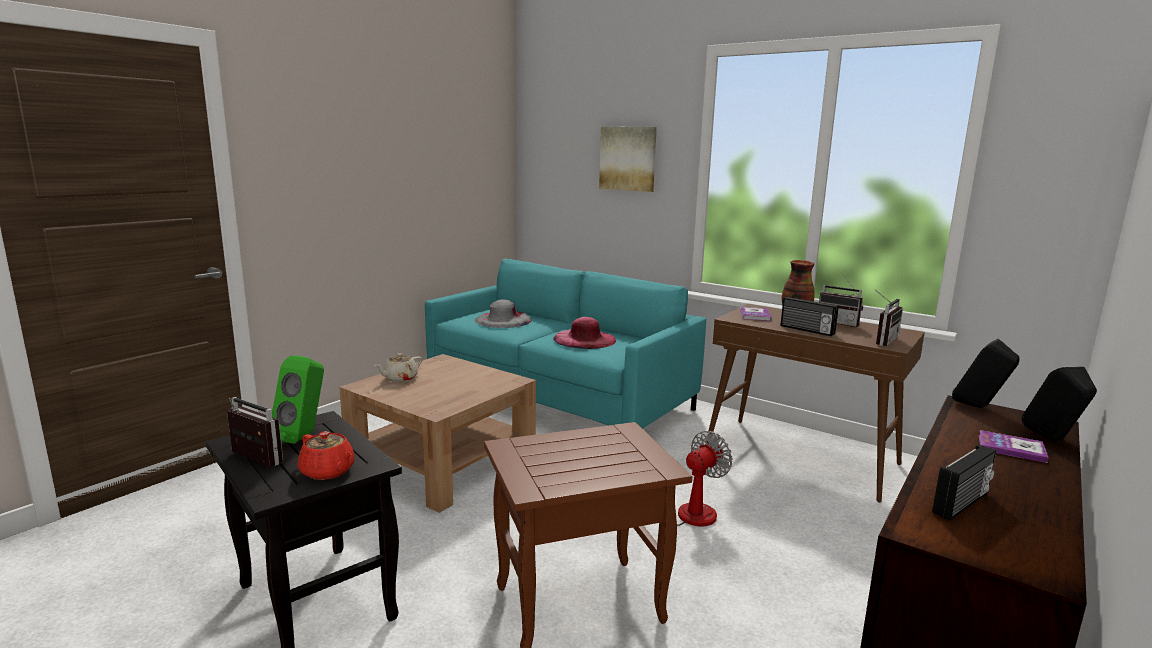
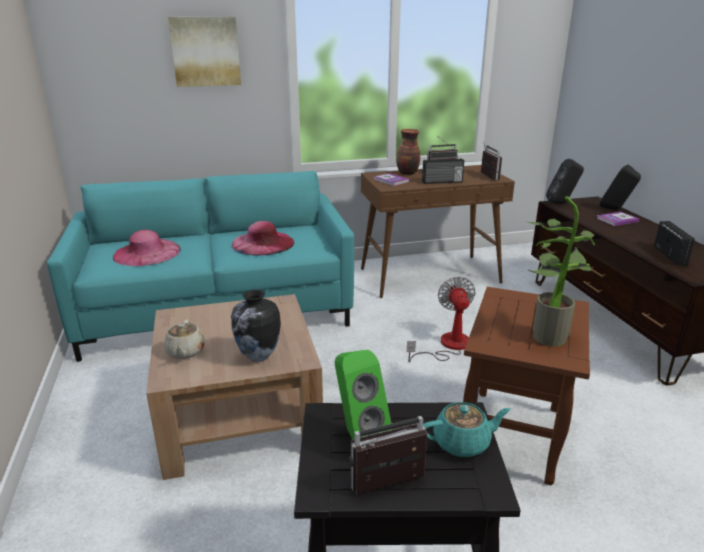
camera: 50 degrees left, 10 degrees up
red teapot [298,431,355,480] -> turquoise teapot [423,402,510,457]
grey hat [475,299,532,328] -> pink hat [113,230,181,266]
none -> vase [231,290,281,362]
none -> potted plant [525,196,595,346]

